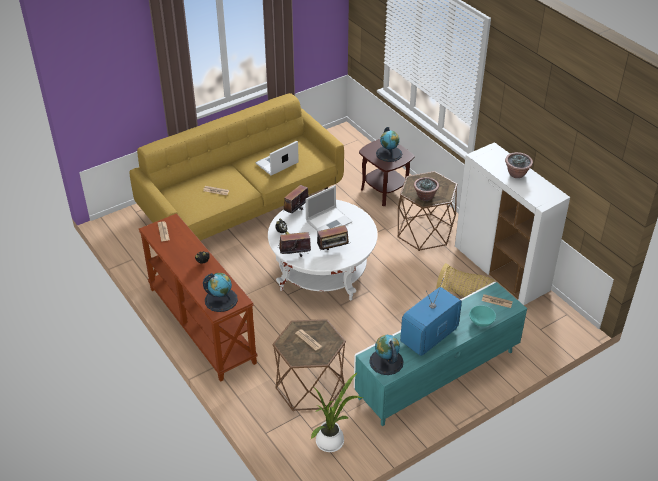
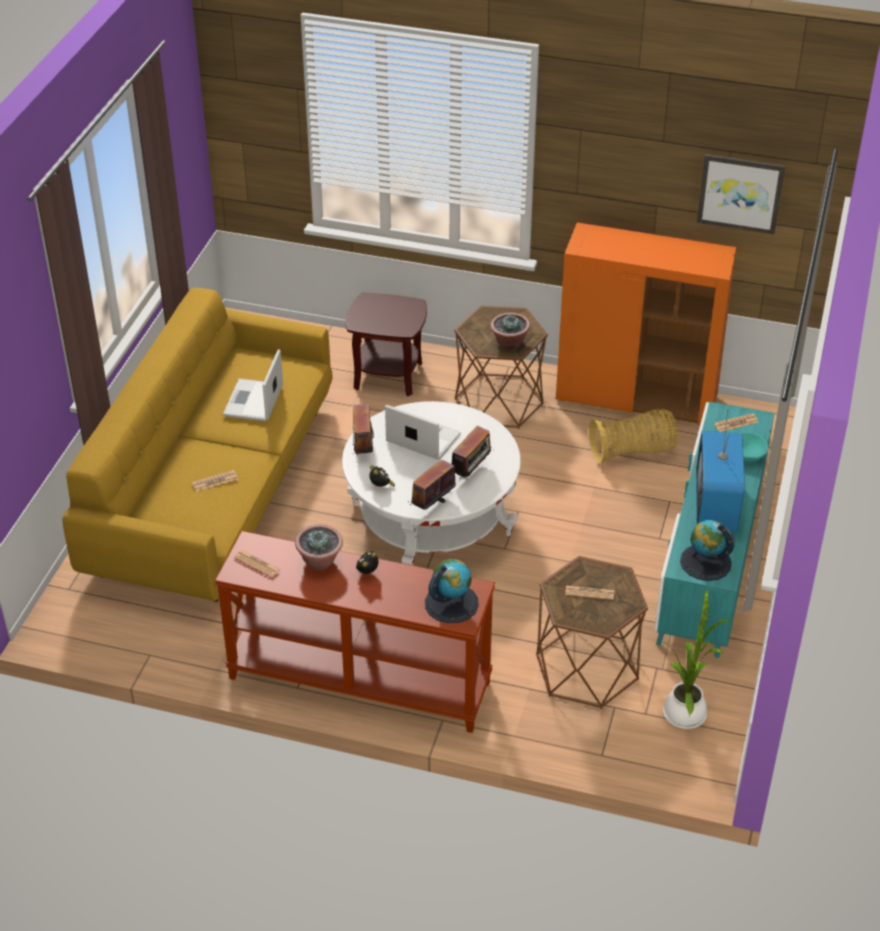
camera: 40 degrees left, 0 degrees up
laptop [305,185,352,232] -> laptop turned 75 degrees counterclockwise [385,405,461,460]
globe [376,127,402,162] -> none
white cabinet [455,142,570,305] -> orange cabinet [556,222,736,425]
potted plant [505,152,533,178] -> potted plant moved to [295,525,343,570]
none -> picture [697,154,785,234]

